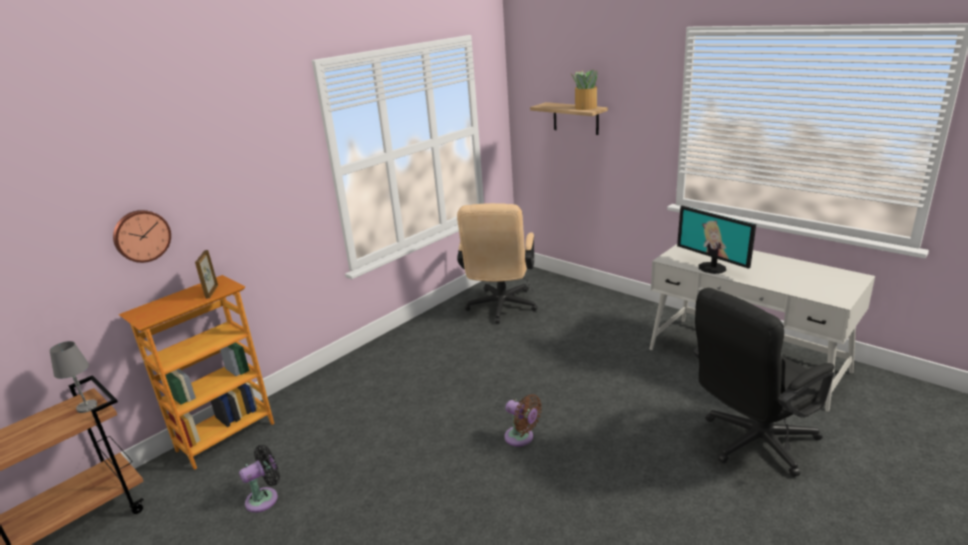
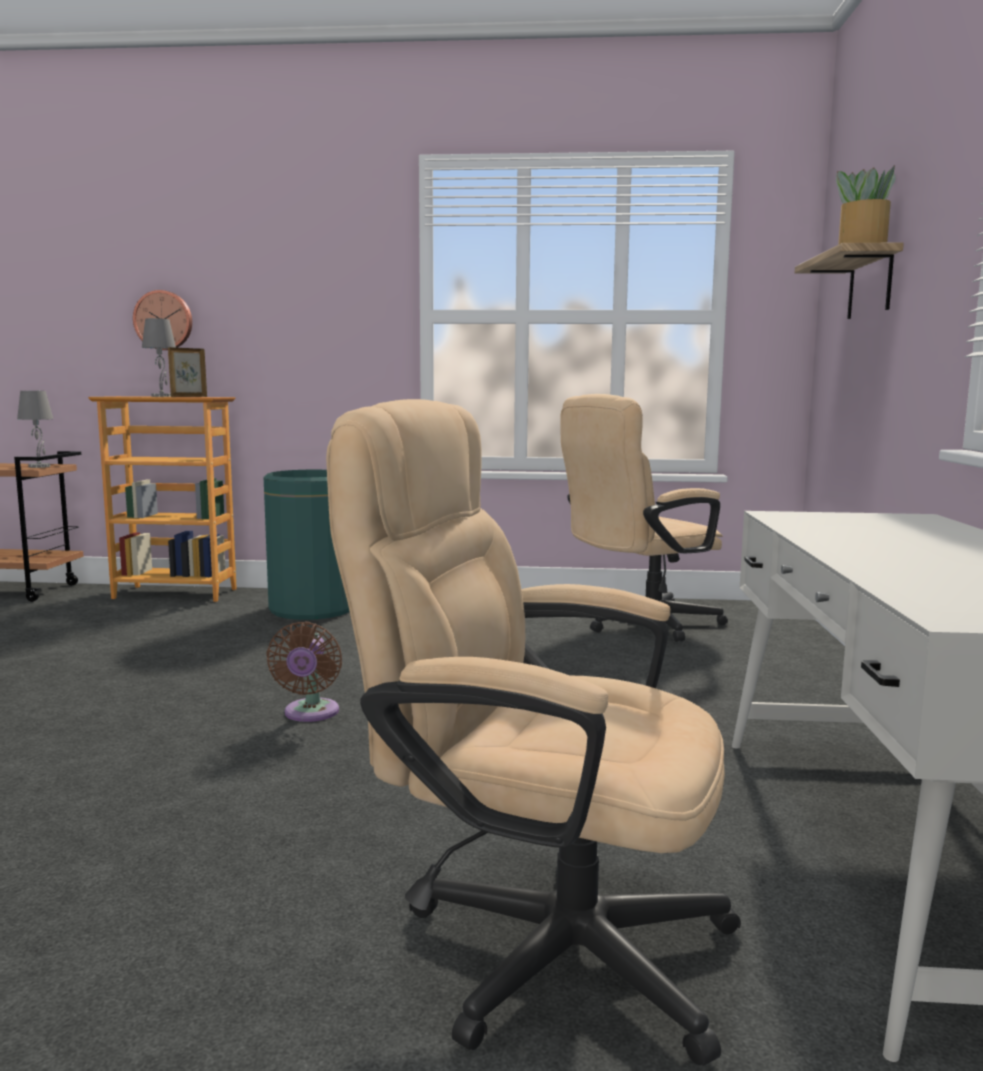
camera: 50 degrees right, 15 degrees down
black fan [239,445,280,513] -> none
monitor [677,206,756,274] -> none
black office chair [693,288,834,477] -> beige office chair [326,399,741,1066]
none -> grey table lamp [142,318,176,397]
none -> green trash can [264,470,350,620]

